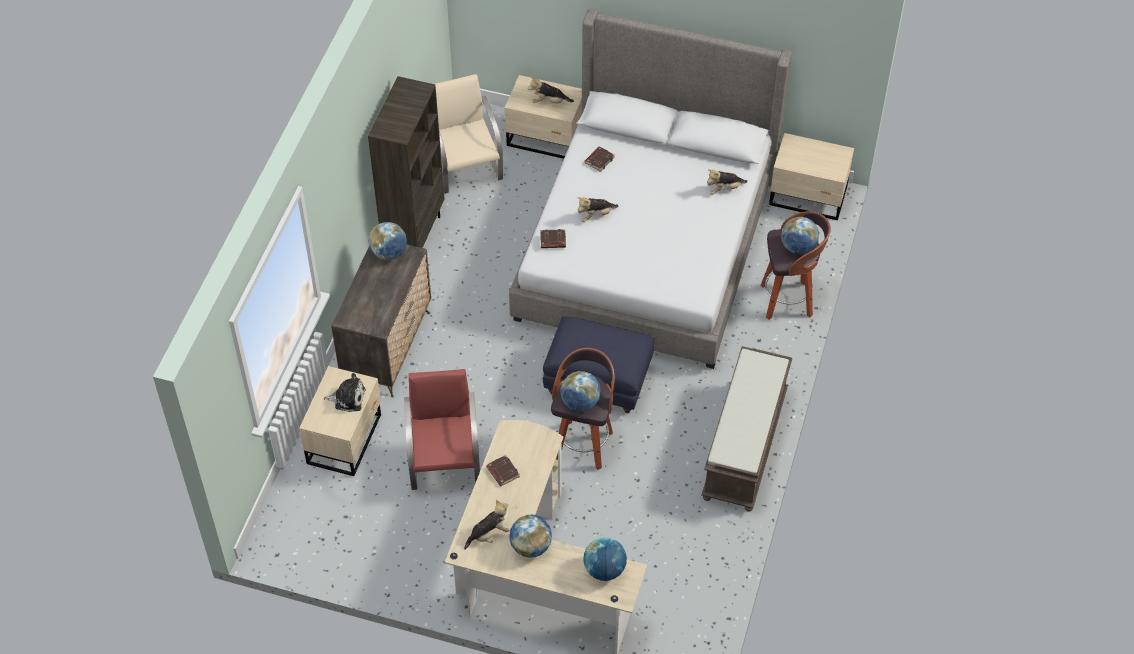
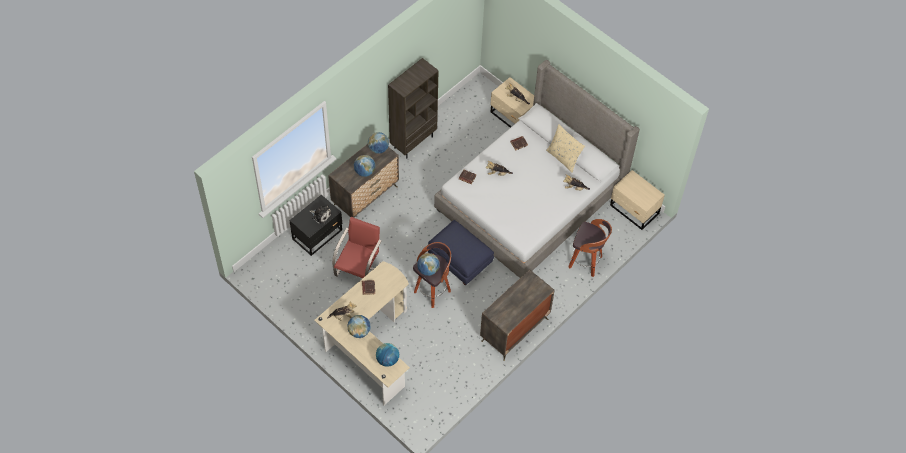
camera: 25 degrees right, 5 degrees up
beige nightstand [299,366,381,476] -> black nightstand [289,195,342,256]
beige chair [435,74,503,194] -> none
brown bench [702,346,792,512] -> dresser [480,270,555,361]
globe [781,217,819,254] -> globe moved to [354,155,375,177]
none -> beige pillow [546,124,585,173]

